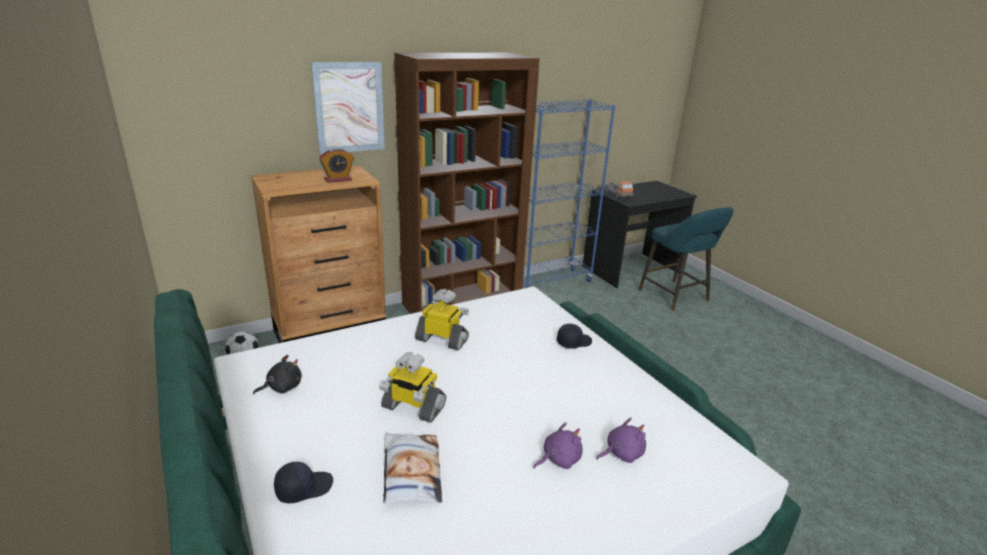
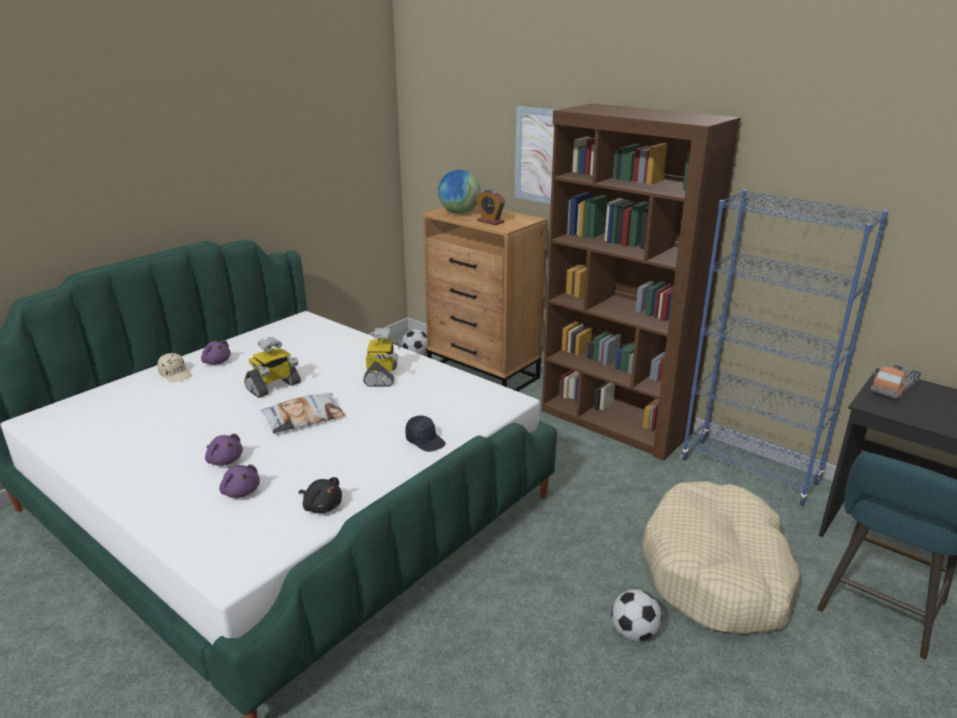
camera: 70 degrees right, 0 degrees up
black plush toy [253,355,302,395] -> black plush toy moved to [299,477,342,513]
black cap [274,462,333,503] -> beige cap [157,353,192,382]
toy robot [379,352,446,423] -> toy robot turned 135 degrees counterclockwise [244,337,301,398]
pillow [383,433,442,504] -> pillow moved to [260,393,345,434]
none -> purple plush toy [201,340,231,365]
none -> globe [438,170,481,214]
none -> football [611,589,662,641]
none -> beige dog bed [642,481,800,635]

